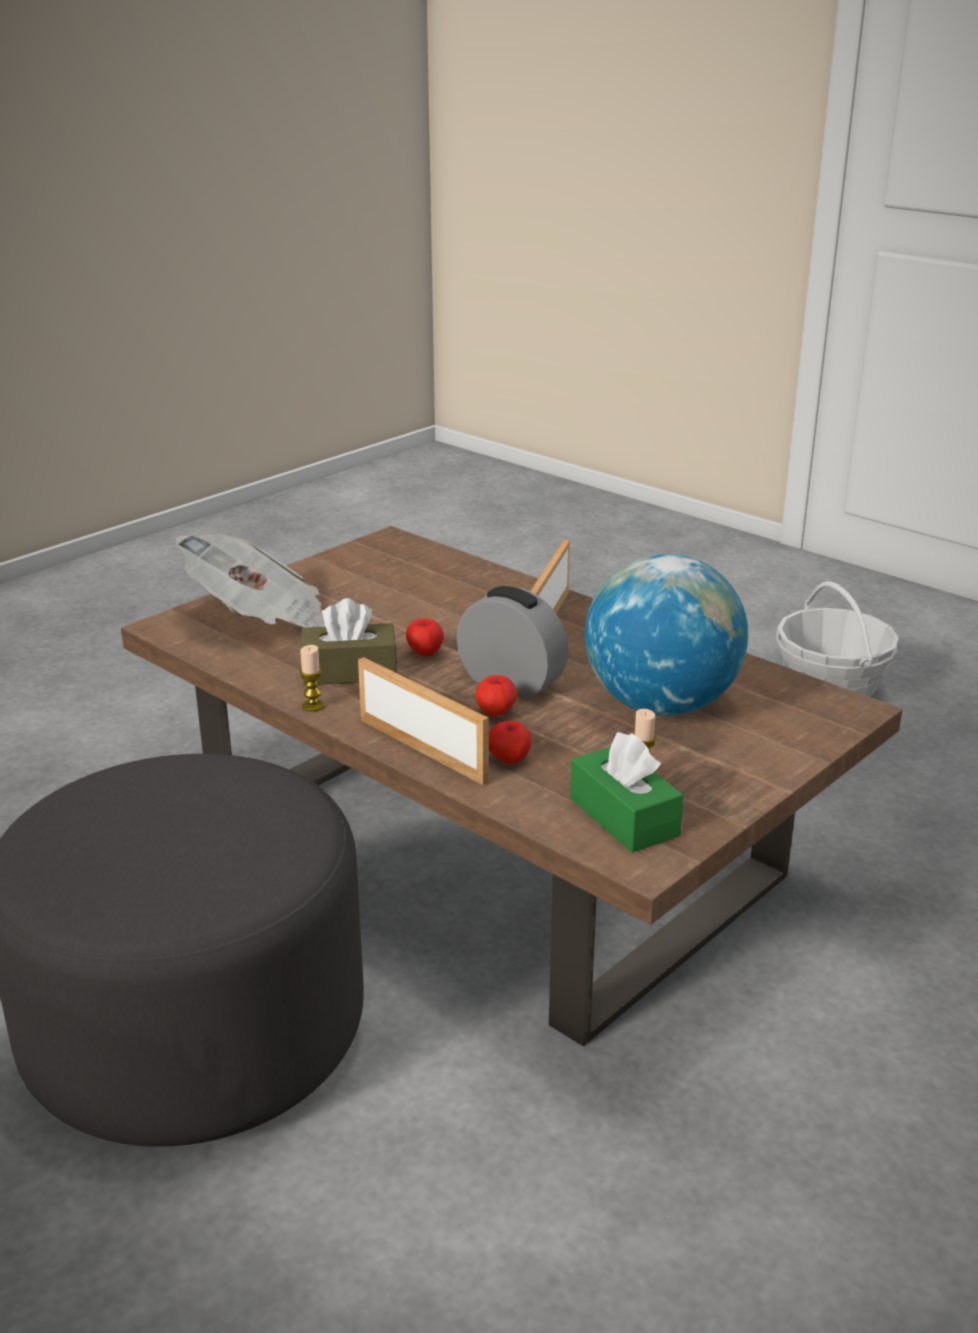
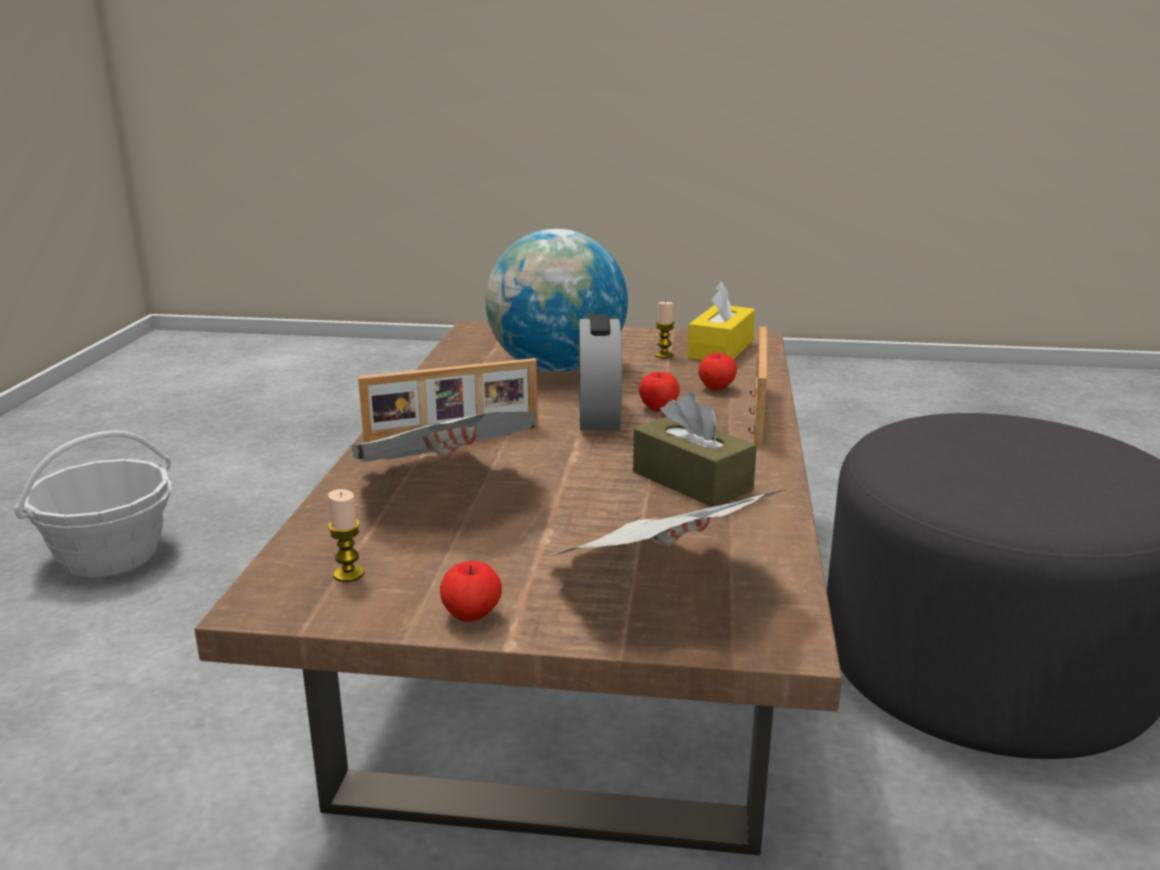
camera: 125 degrees left, 5 degrees down
candle [299,645,324,712] -> candle moved to [328,489,364,582]
apple [406,618,444,656] -> apple moved to [440,561,502,622]
green tissue box [570,732,684,853] -> yellow tissue box [687,282,755,360]
none -> newspaper [351,412,537,461]

